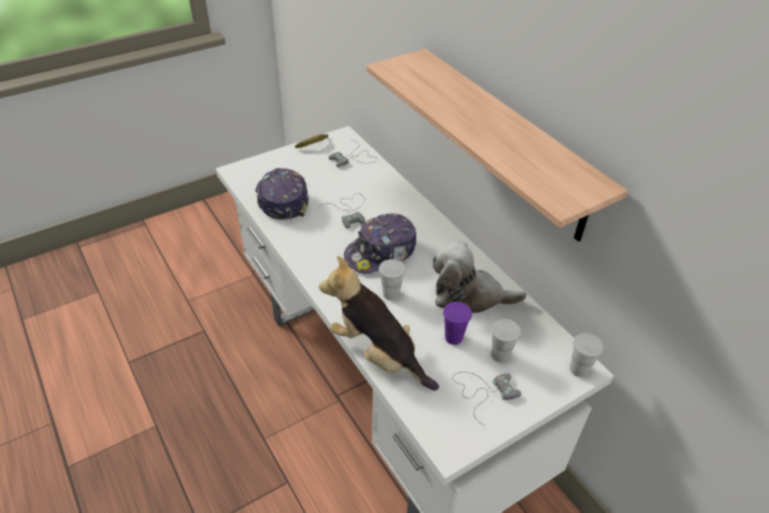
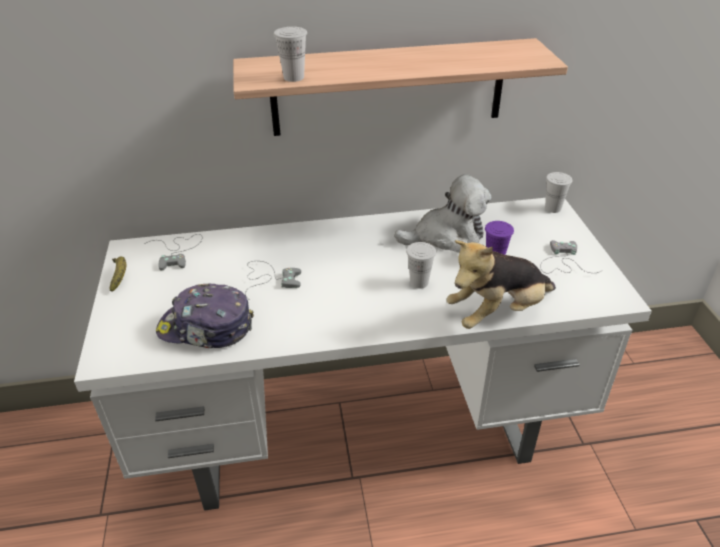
camera: 65 degrees left, 5 degrees down
cap [344,214,416,273] -> none
plush toy [432,241,527,313] -> plush toy turned 135 degrees counterclockwise [394,174,492,253]
white cup [491,319,521,363] -> white cup moved to [274,27,307,82]

